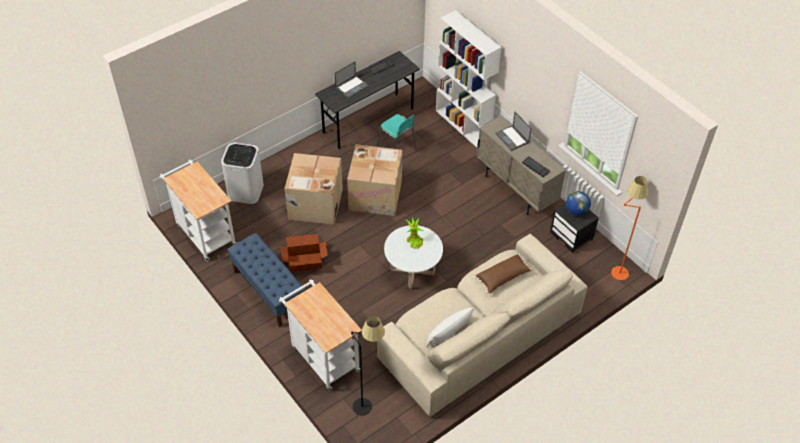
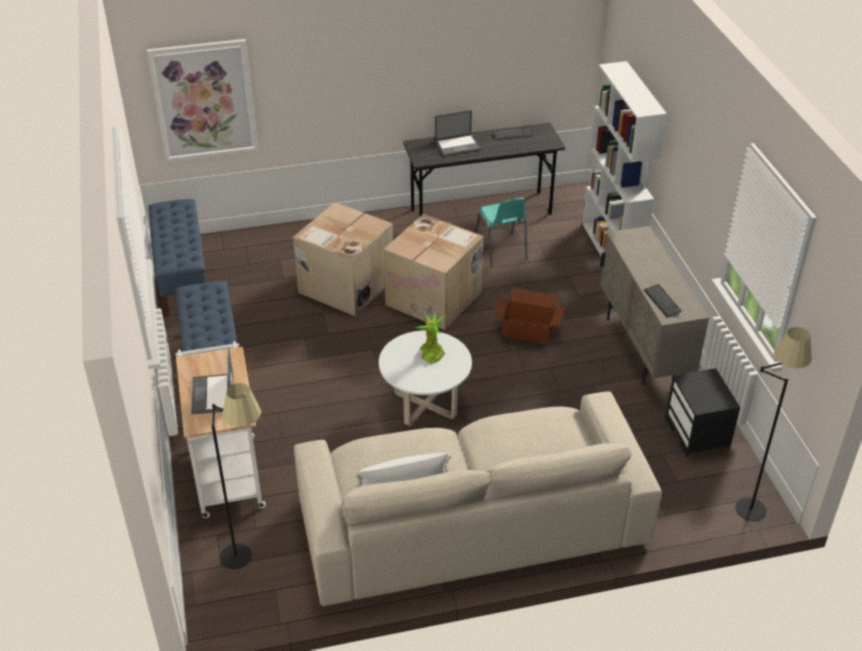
camera: 25 degrees right, 10 degrees down
white cart [159,160,237,261] -> blue bench [148,199,206,317]
white trash can [221,142,264,204] -> none
cardboard box [281,234,328,272] -> cardboard box moved to [494,288,565,344]
brown pillow [475,254,532,293] -> none
laptop [495,112,531,151] -> laptop moved to [191,347,233,415]
globe [566,191,591,216] -> none
orange floor lamp [611,176,648,280] -> black floor lamp [736,327,812,521]
none -> picture [147,39,258,162]

